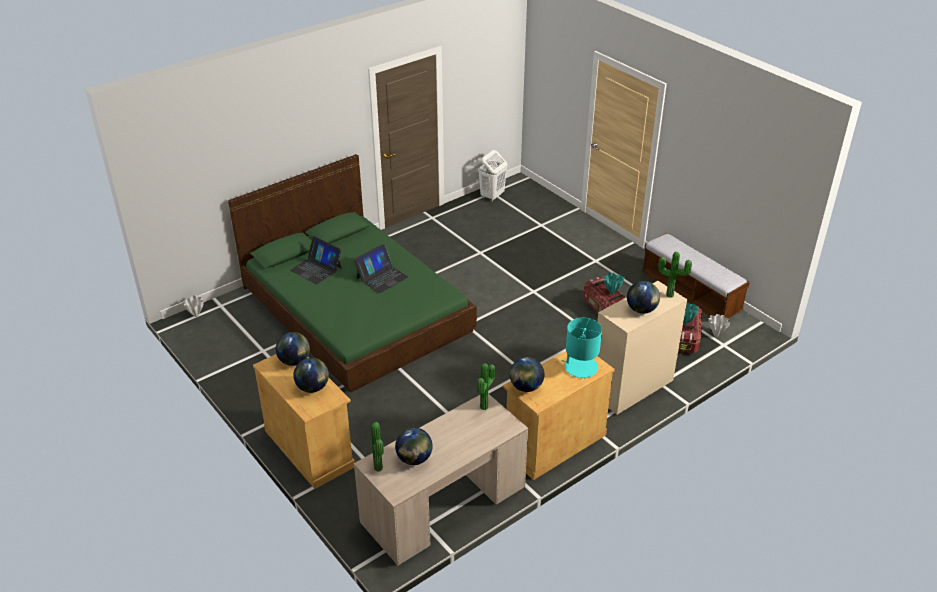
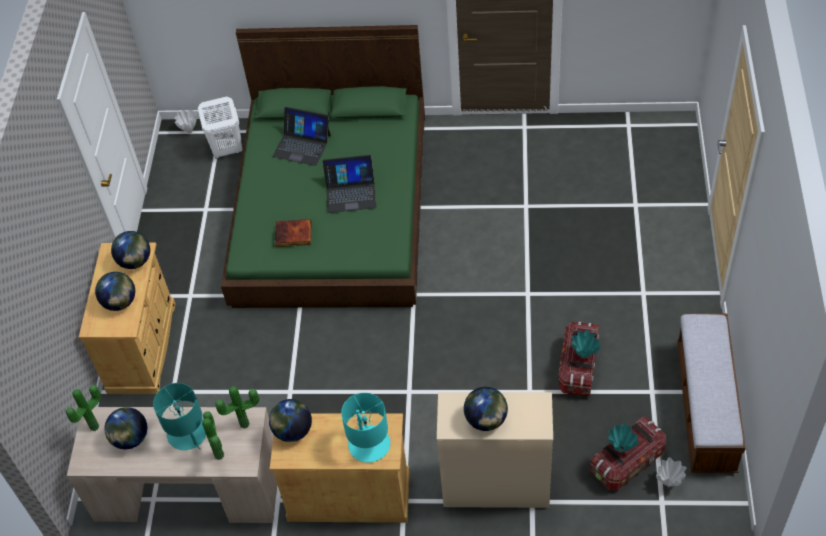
camera: 45 degrees right, 15 degrees up
laptop [290,236,341,284] -> laptop turned 60 degrees counterclockwise [273,107,331,166]
white laundry basket [478,150,507,202] -> white laundry basket moved to [198,97,243,159]
potted plant [658,252,692,298] -> potted plant moved to [202,411,224,460]
none -> turquoise table lamp [153,383,207,450]
none -> book [275,219,312,247]

